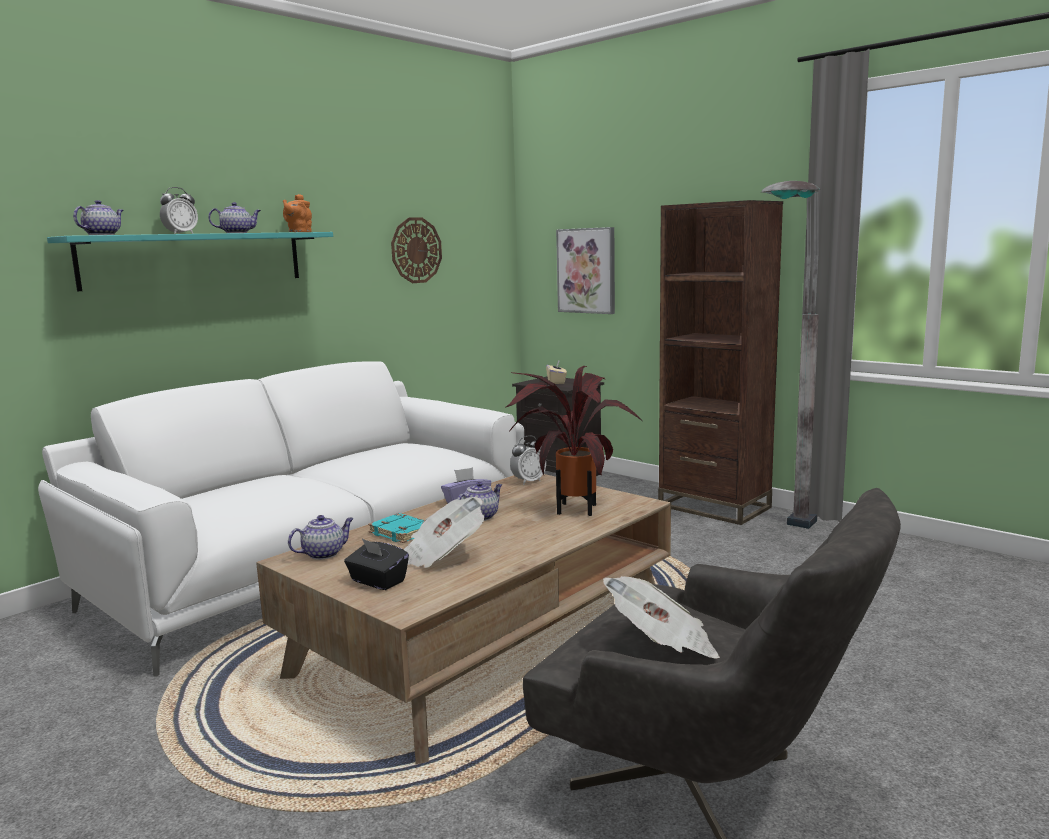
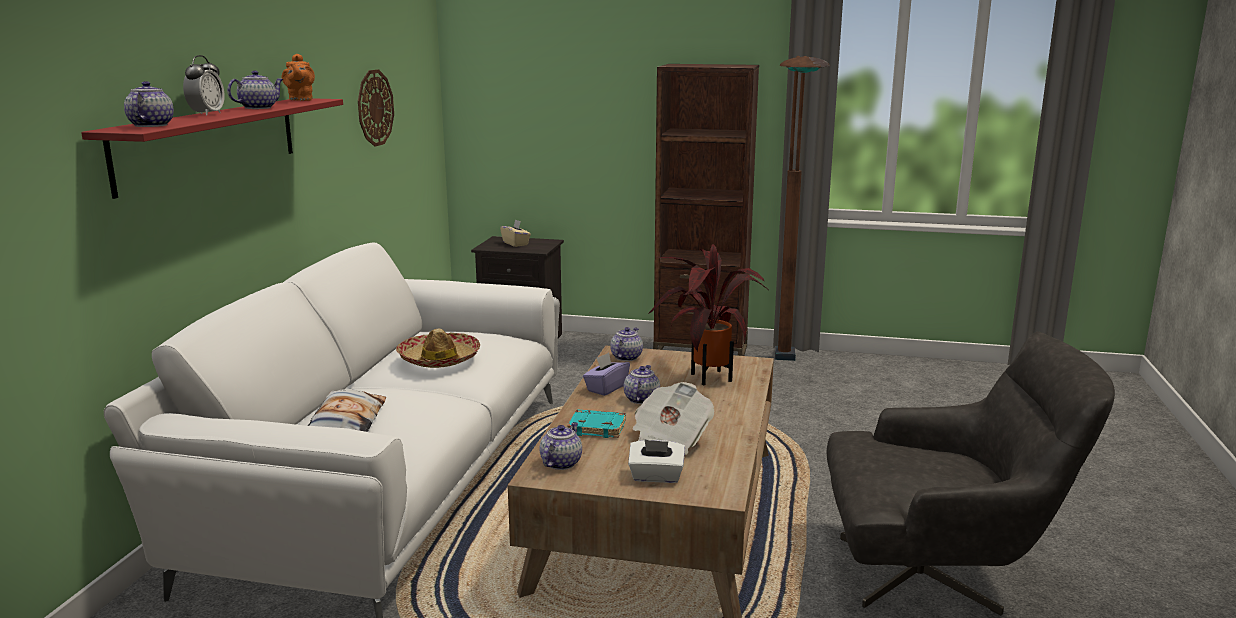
camera: 30 degrees left, 5 degrees up
turquoise shelf [47,232,333,291] -> red shelf [81,98,343,199]
black tissue box [344,539,409,590] -> white tissue box [628,439,685,483]
alarm clock [510,435,546,485] -> teapot [610,327,643,361]
picture [556,227,615,314] -> none
newspaper [603,576,720,659] -> none
grey floor lamp [761,181,820,529] -> brown floor lamp [775,56,830,361]
none -> pillow [307,389,386,432]
none -> hat [396,329,480,368]

